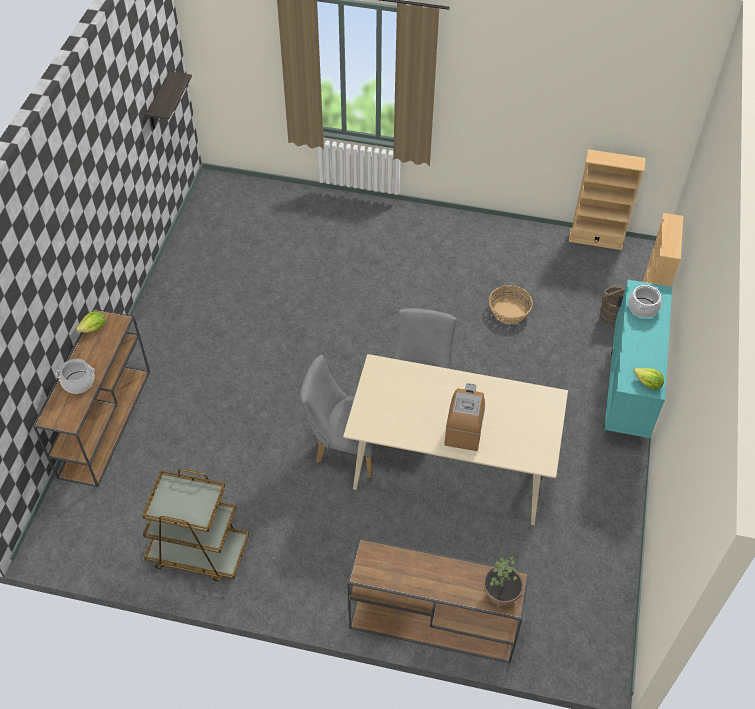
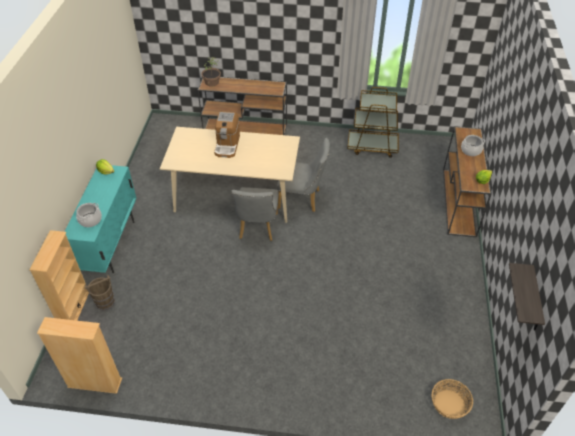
camera: 175 degrees right, 5 degrees down
basket [489,285,533,324] -> basket moved to [431,379,473,419]

